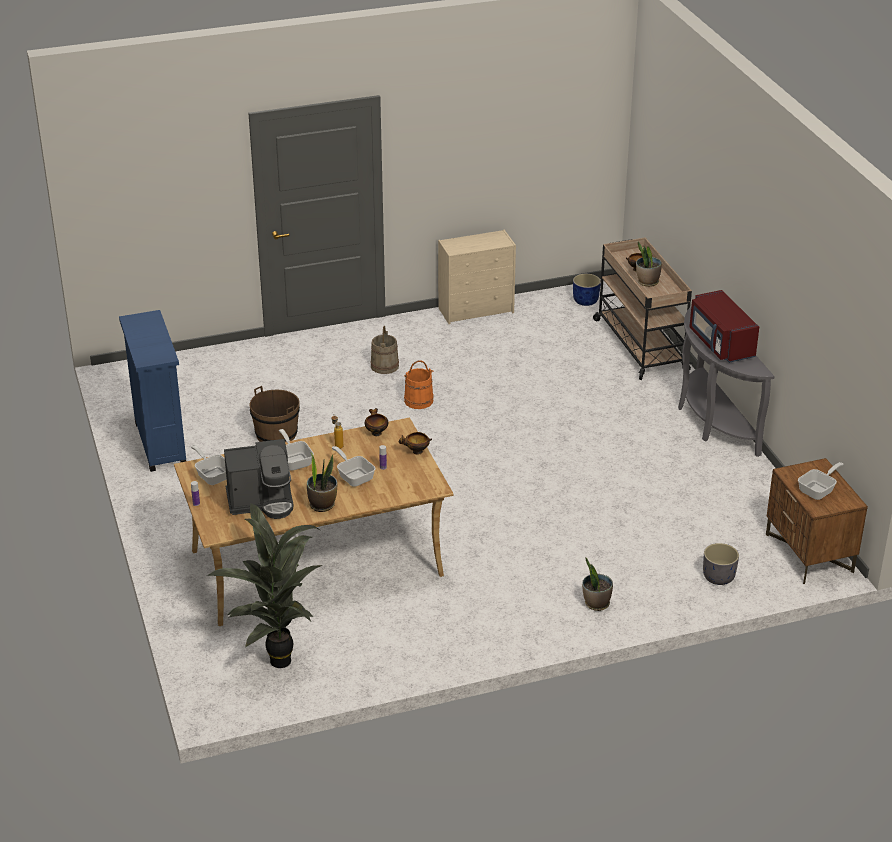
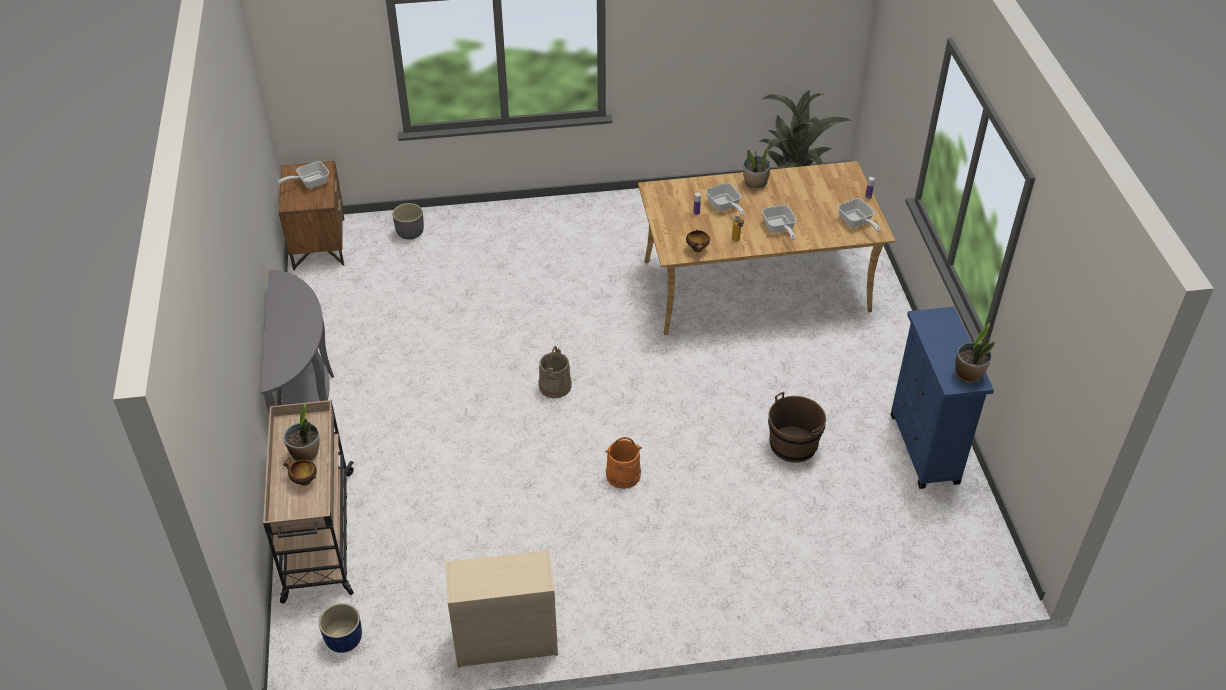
camera: 170 degrees left, 10 degrees up
coffee machine [224,439,293,519] -> none
beige bucket [370,326,399,374] -> beige bucket moved to [539,346,572,398]
bowl [398,432,432,455] -> none
potted plant [582,558,613,611] -> potted plant moved to [955,323,995,383]
red microwave [690,290,759,363] -> none

